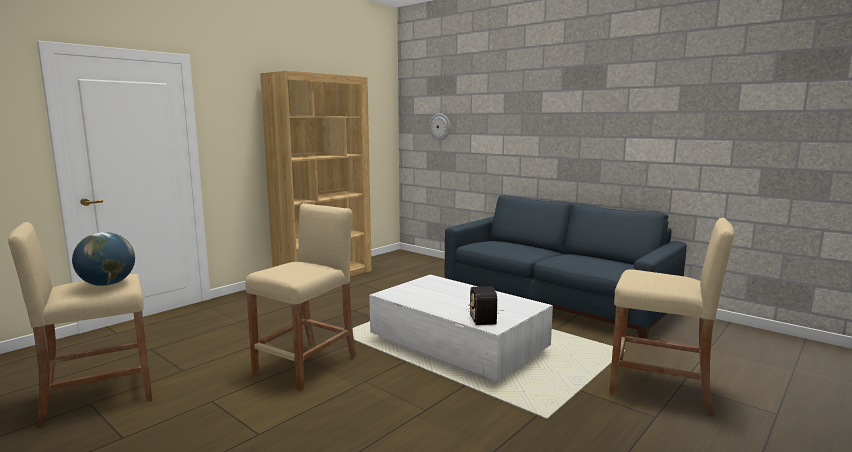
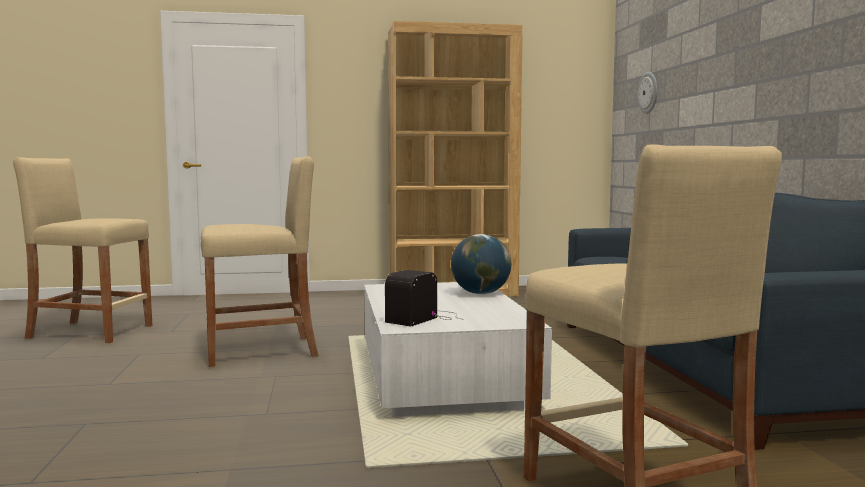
camera: 40 degrees right, 5 degrees down
globe [72,232,135,286] -> globe moved to [451,234,511,294]

